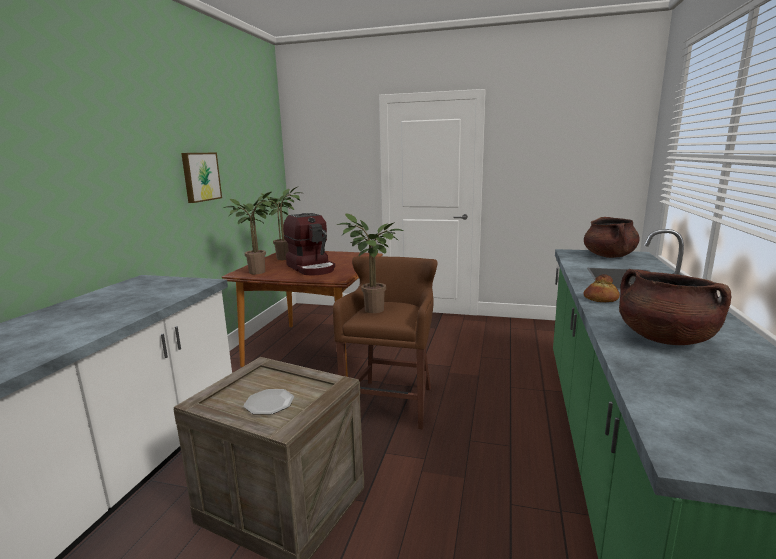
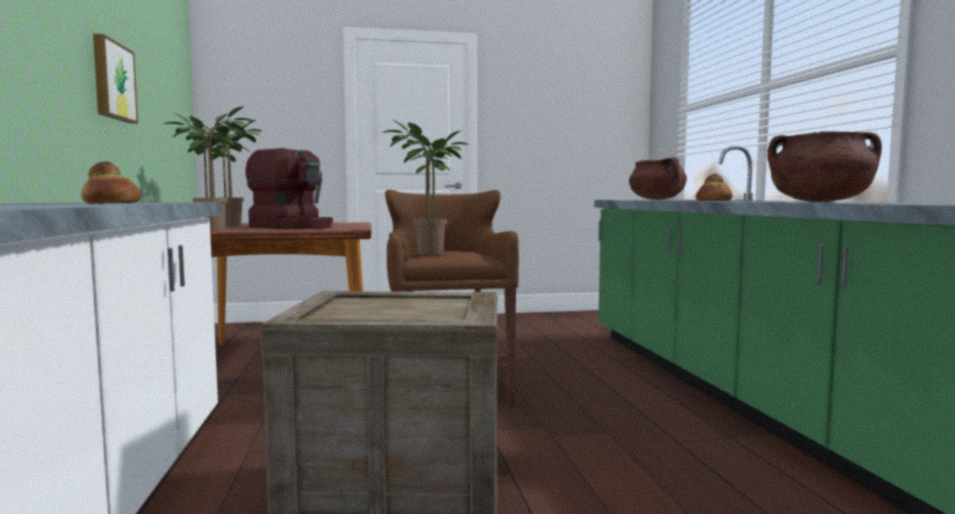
camera: 25 degrees left, 10 degrees down
plate [244,389,294,415] -> none
none -> bread [81,161,141,203]

